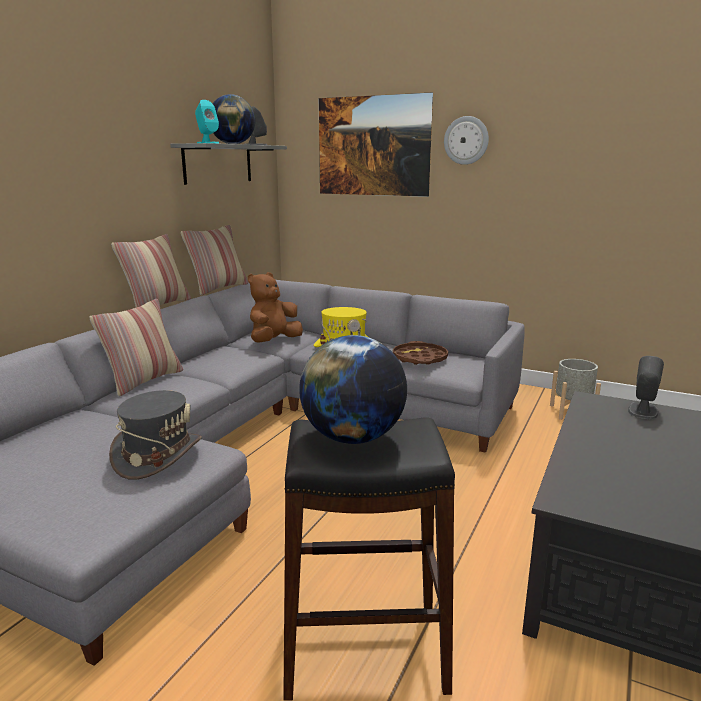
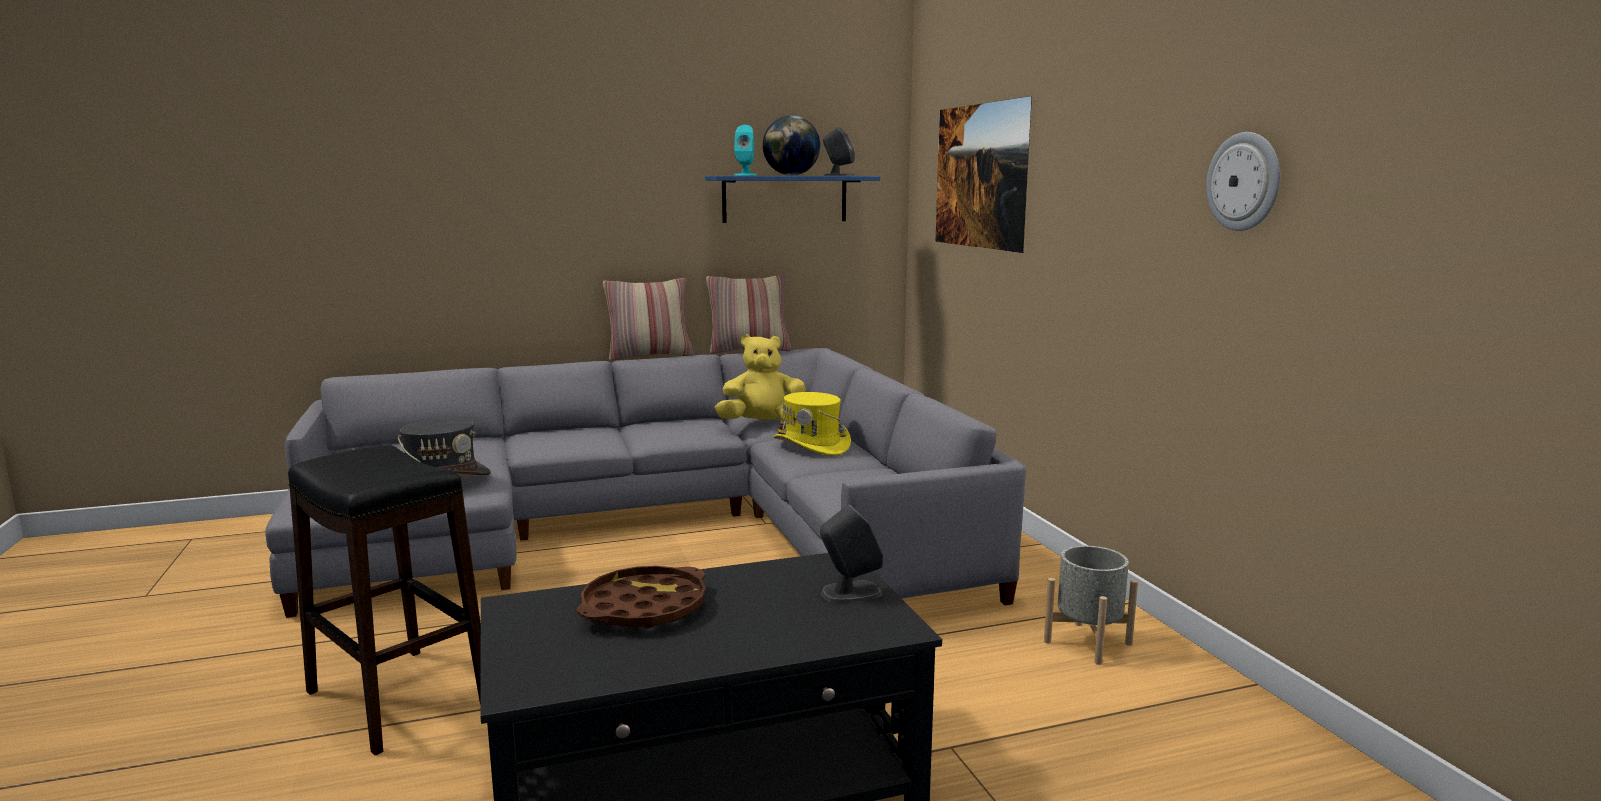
camera: 45 degrees right, 5 degrees down
pillow [89,299,183,397] -> none
grey shelf [170,143,287,185] -> blue shelf [705,176,880,223]
brown plush toy [248,272,303,343] -> yellow plush toy [715,334,806,424]
globe [299,335,407,444] -> none
brown tray [393,341,448,365] -> brown tray moved to [577,566,706,628]
wall clock [444,116,489,165] -> wall clock moved to [1206,132,1280,231]

